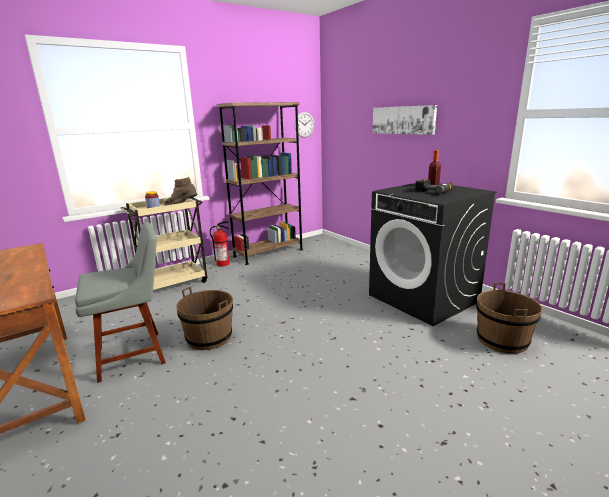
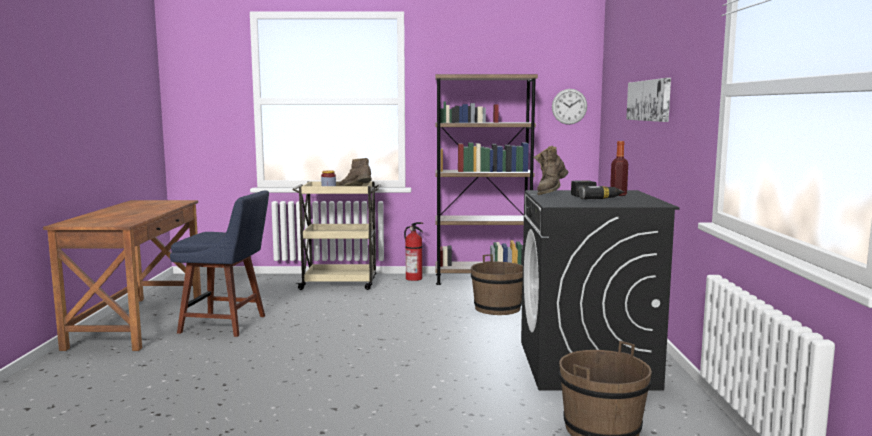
camera: 35 degrees right, 10 degrees down
grey chair [75,222,166,383] -> blue chair [170,190,269,337]
brown bucket [176,287,233,350] -> brown bucket moved to [471,254,523,315]
none -> brown boot [533,146,568,195]

